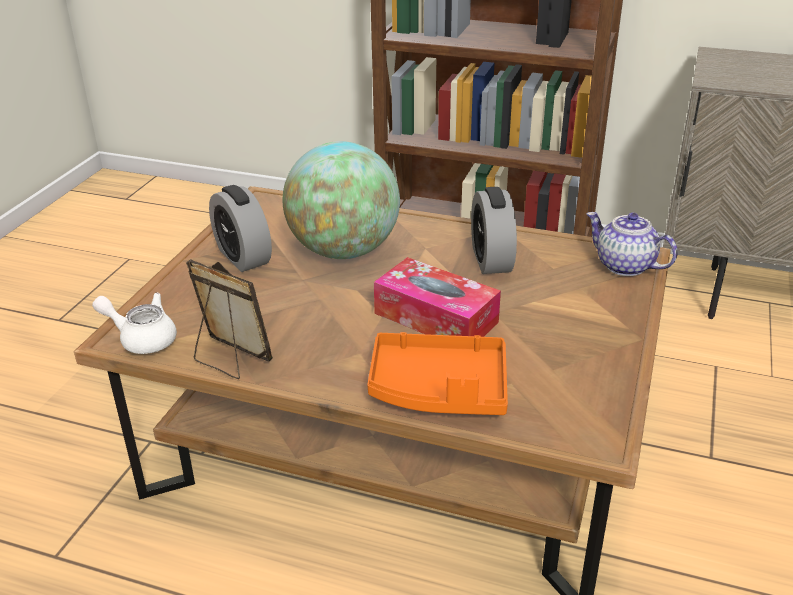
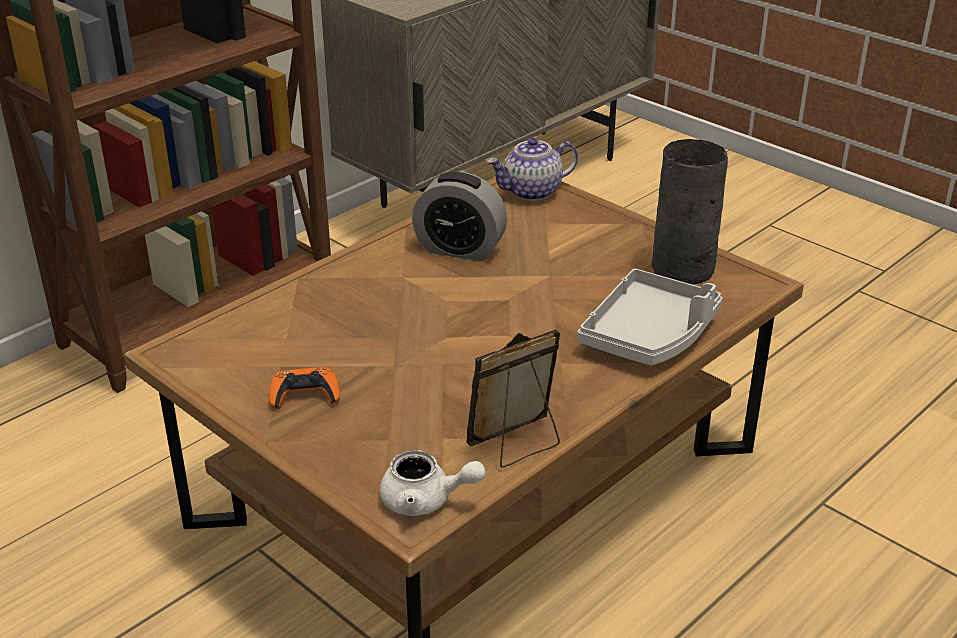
camera: 65 degrees left, 0 degrees up
white teapot [92,293,177,354] -> white teapot turned 120 degrees counterclockwise [380,450,486,516]
alarm clock [209,185,272,272] -> orange game controller [269,367,340,410]
globe [282,141,400,259] -> none
orange tray [367,332,508,415] -> grey tray [578,269,723,366]
tissue box [374,257,501,337] -> none
none -> grey vase [651,139,728,284]

